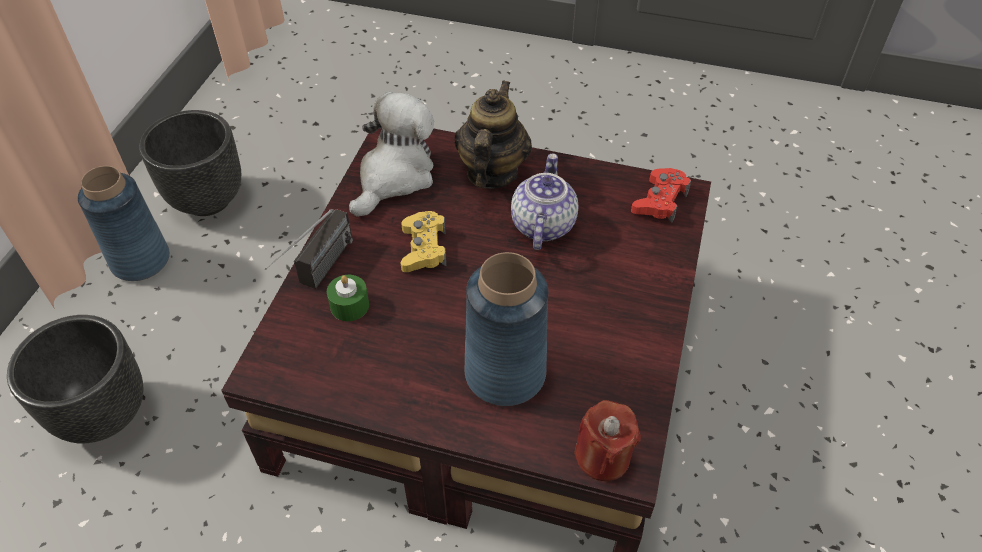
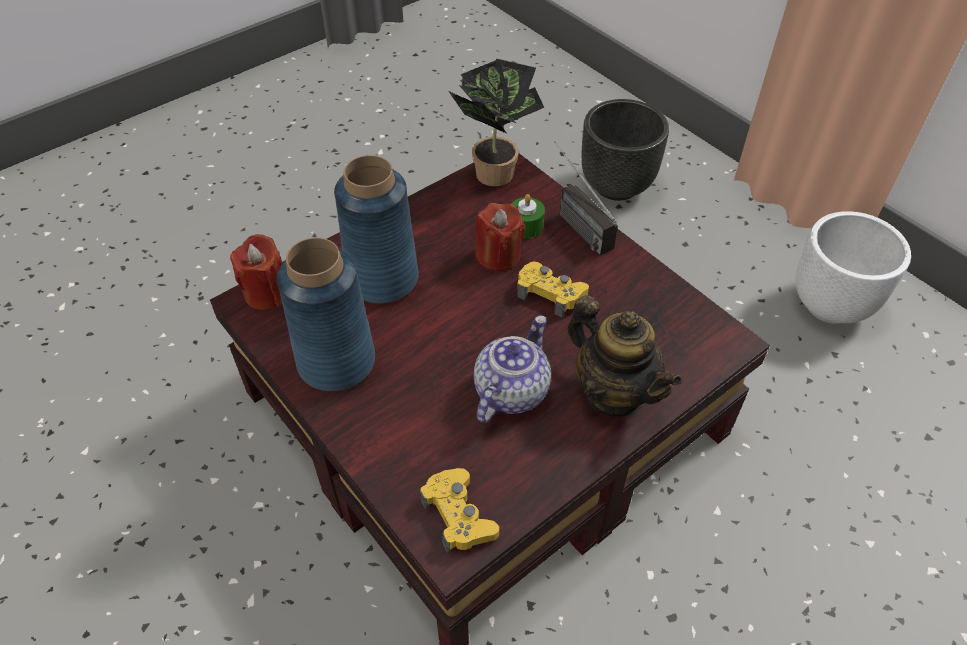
camera: 125 degrees right, 0 degrees up
blue vase [78,166,170,281] -> blue vase moved to [277,238,375,391]
black planter [139,110,241,216] -> white planter [796,211,911,324]
plush toy [349,92,434,217] -> none
teapot [511,153,578,250] -> teapot turned 105 degrees counterclockwise [474,315,551,423]
red game controller [631,168,691,223] -> yellow game controller [420,468,499,552]
none -> potted plant [448,58,544,187]
none -> red candle [475,203,525,271]

